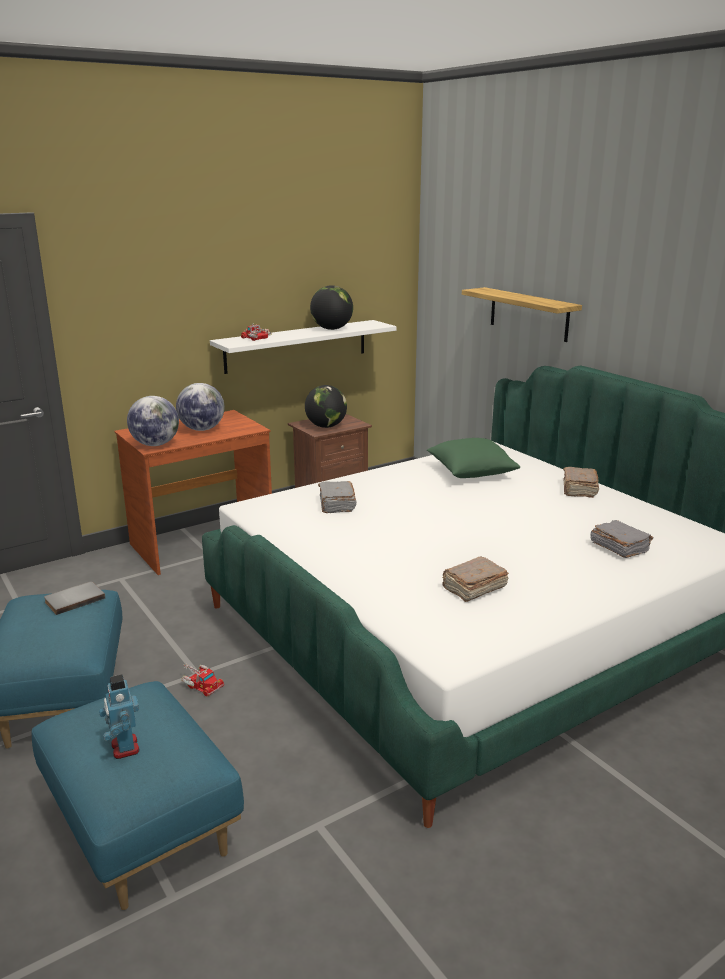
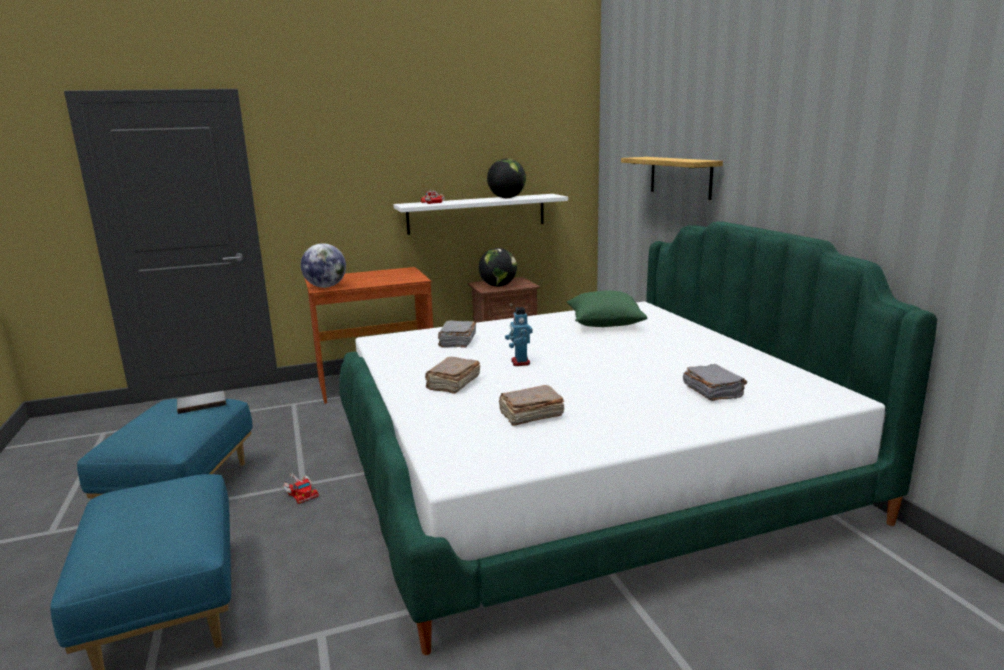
camera: 15 degrees right, 5 degrees down
toy robot [99,675,139,759] -> toy robot moved to [505,307,533,366]
globe [176,383,225,431] -> none
brown book [563,467,599,498] -> brown book moved to [425,357,481,394]

